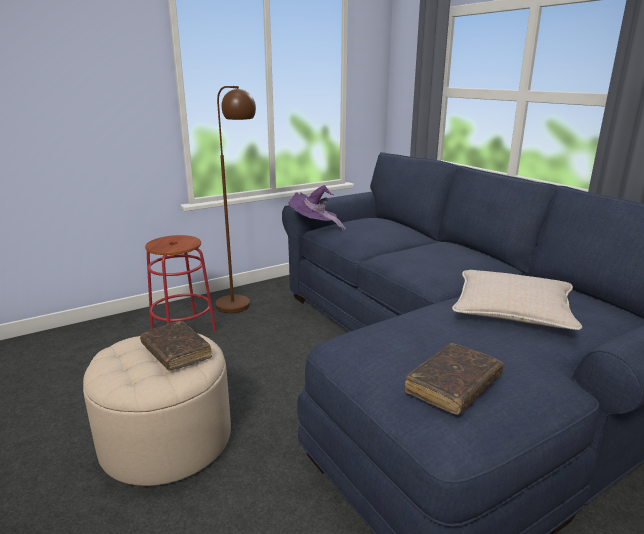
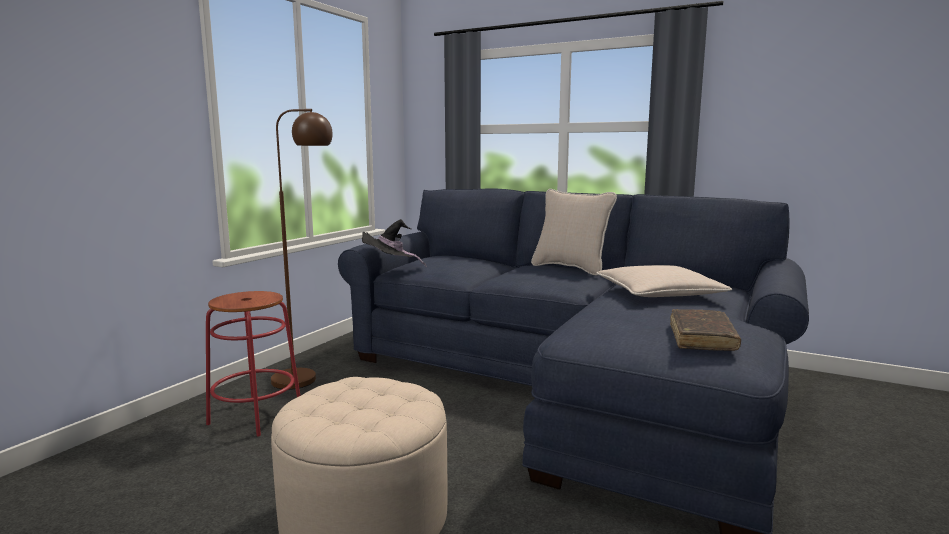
camera: 30 degrees left, 10 degrees down
brown book [140,321,212,371] -> none
purple hat [288,185,346,231] -> black hat [362,219,427,268]
none -> beige pillow [531,189,617,276]

